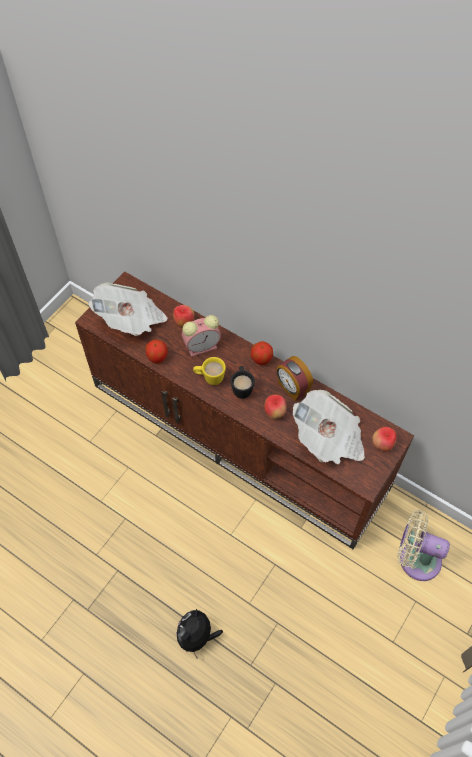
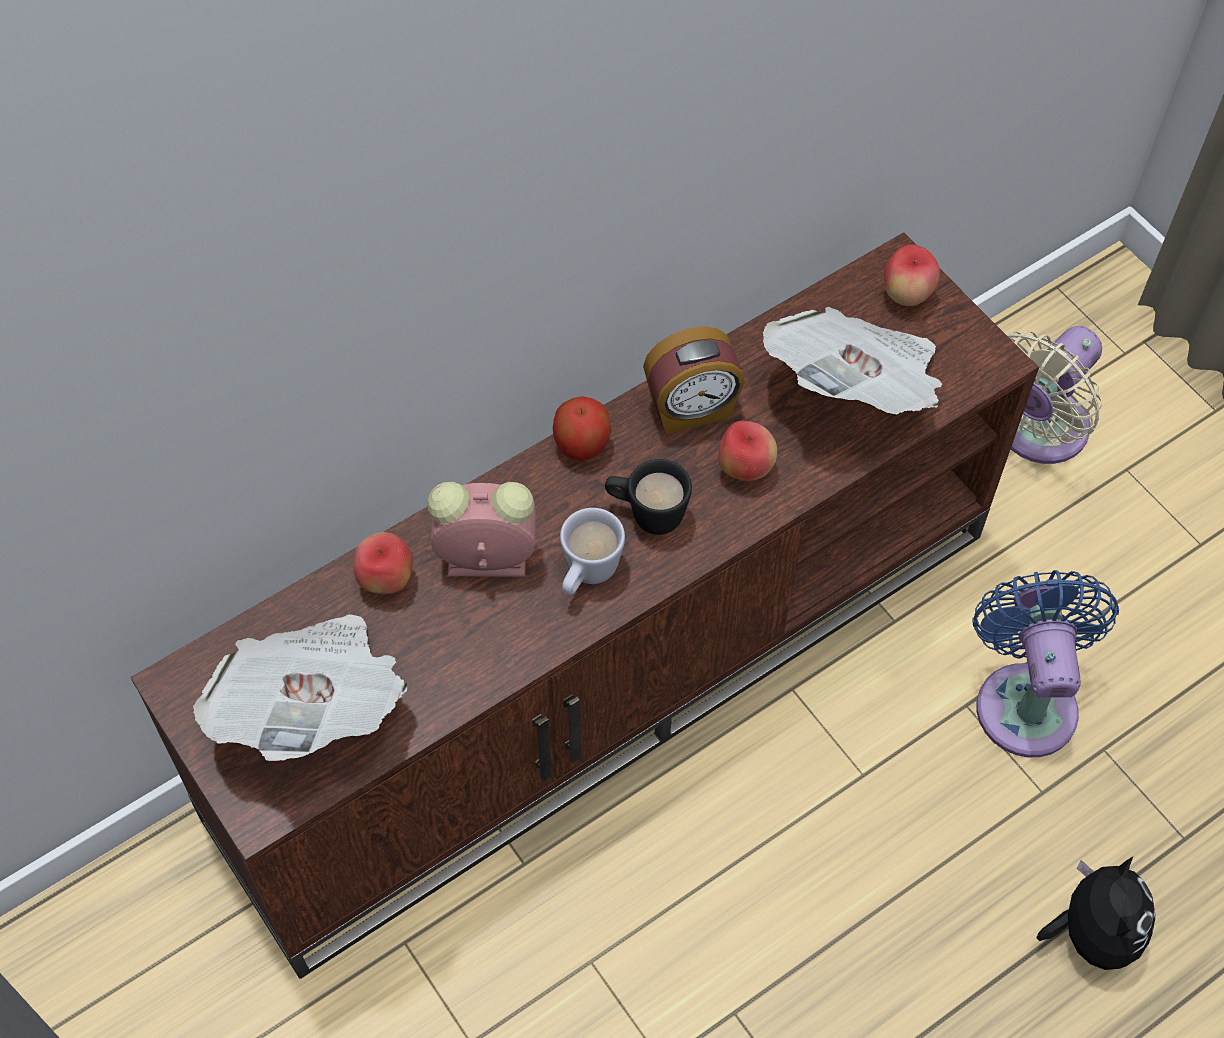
camera: 70 degrees left, 0 degrees up
apple [145,339,168,363] -> none
plush toy [176,609,223,659] -> plush toy turned 120 degrees counterclockwise [1036,857,1156,970]
alarm clock [182,315,221,357] -> alarm clock turned 90 degrees counterclockwise [427,482,536,577]
yellow mug [193,357,226,385] -> white mug [560,508,625,595]
none -> blue fan [973,570,1119,757]

